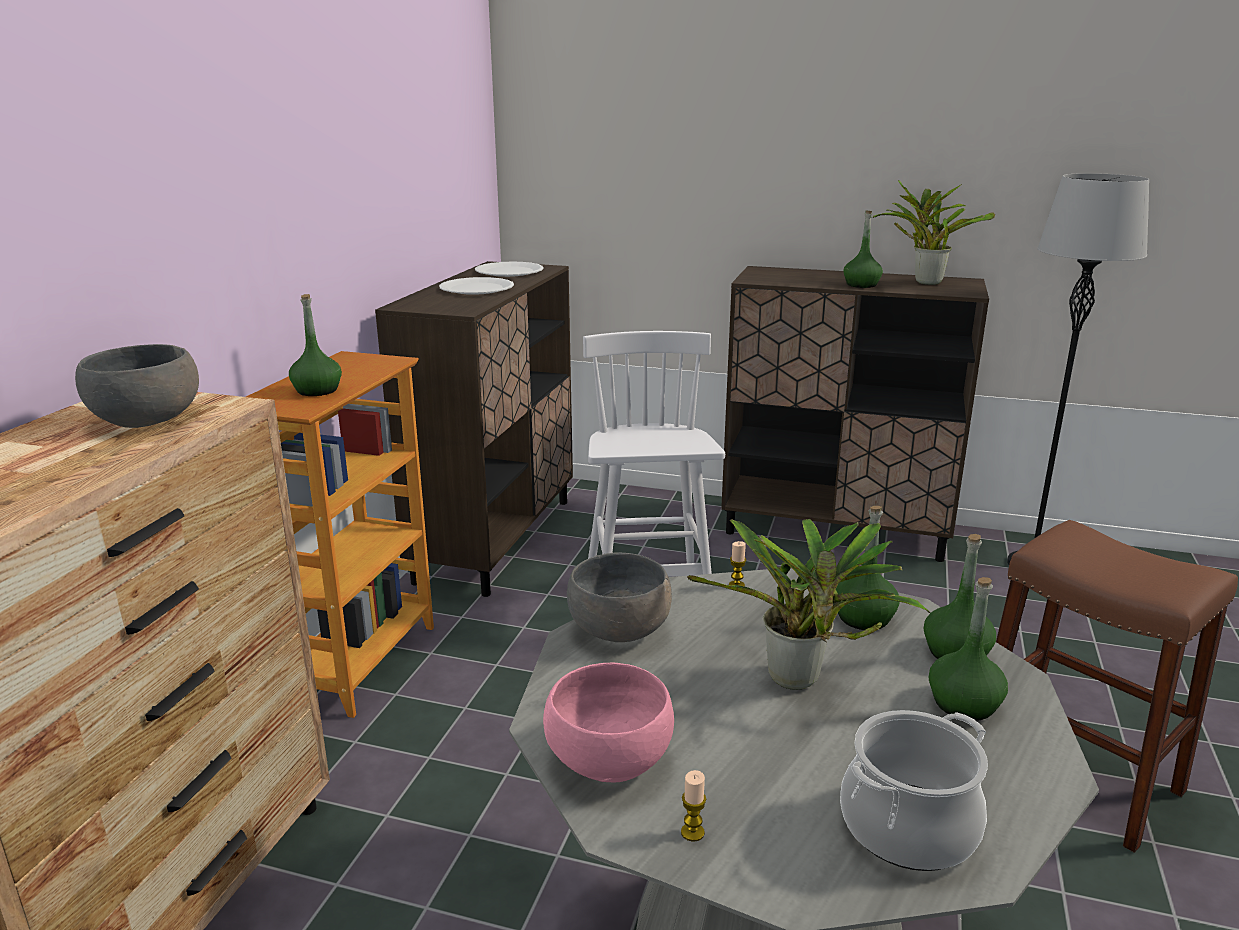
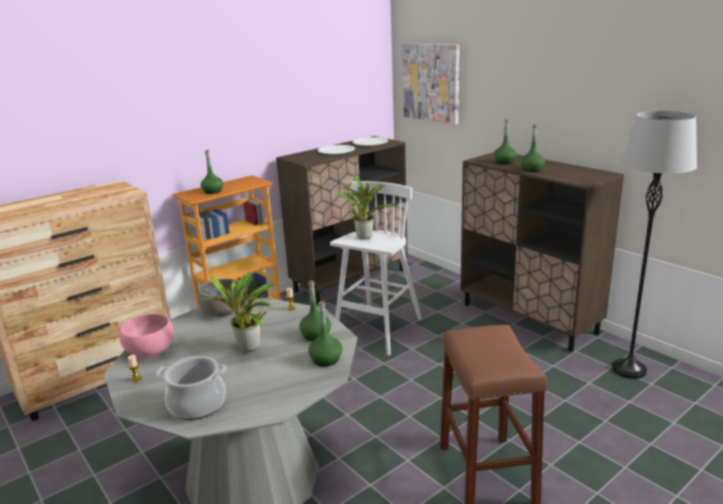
camera: 35 degrees right, 0 degrees up
grey bowl [75,344,199,428] -> none
potted plant [872,180,995,285] -> potted plant moved to [338,175,395,240]
green bottle [929,577,1008,721] -> green bottle moved to [494,120,517,164]
none -> picture [402,43,460,125]

